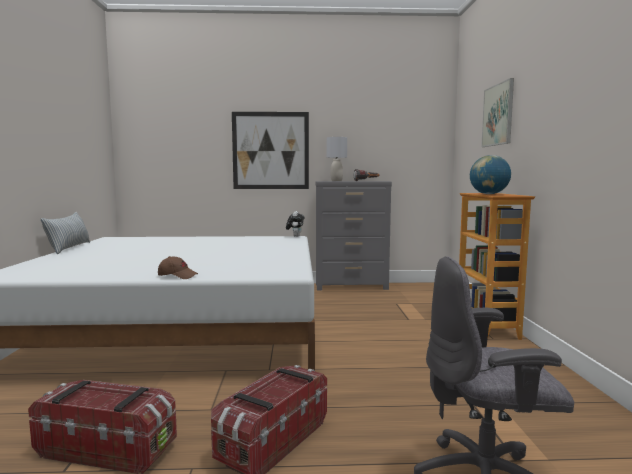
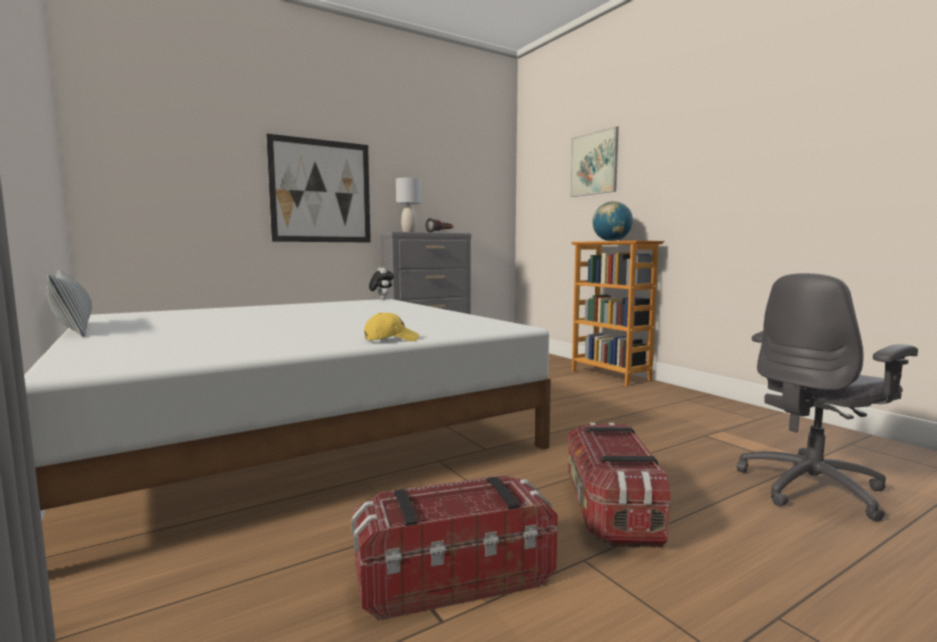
camera: 30 degrees left, 0 degrees up
brown cap [158,256,198,279] -> yellow cap [364,313,419,341]

